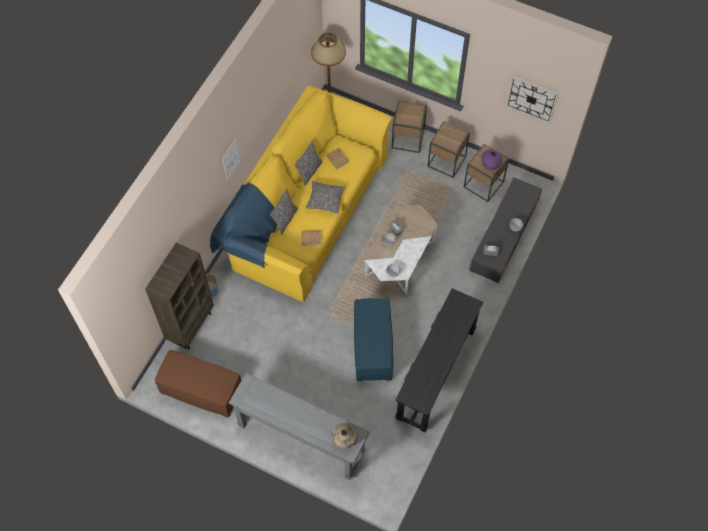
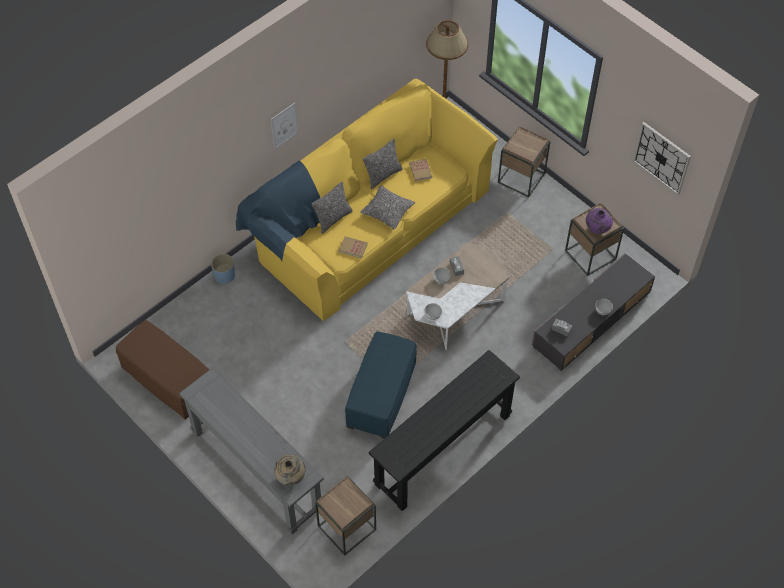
camera: 20 degrees right, 5 degrees down
brown bookcase [145,243,214,350] -> none
brown side table [427,121,470,178] -> brown side table moved to [315,476,376,556]

